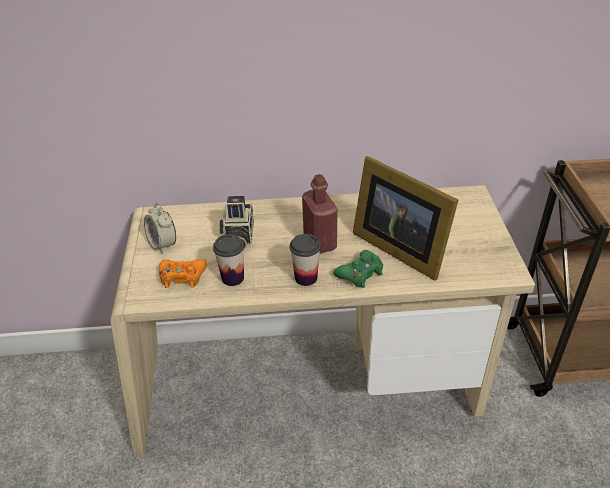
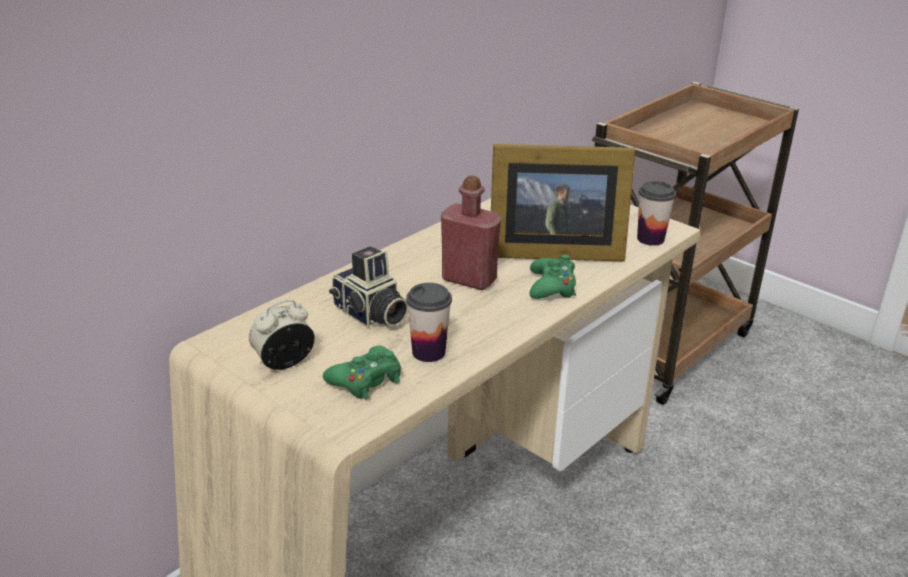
camera: 45 degrees left, 10 degrees down
alarm clock [144,203,176,254] -> alarm clock turned 135 degrees clockwise [249,300,315,370]
orange game controller [159,259,207,288] -> green game controller [323,346,401,399]
cup [290,234,321,286] -> cup moved to [637,181,676,246]

